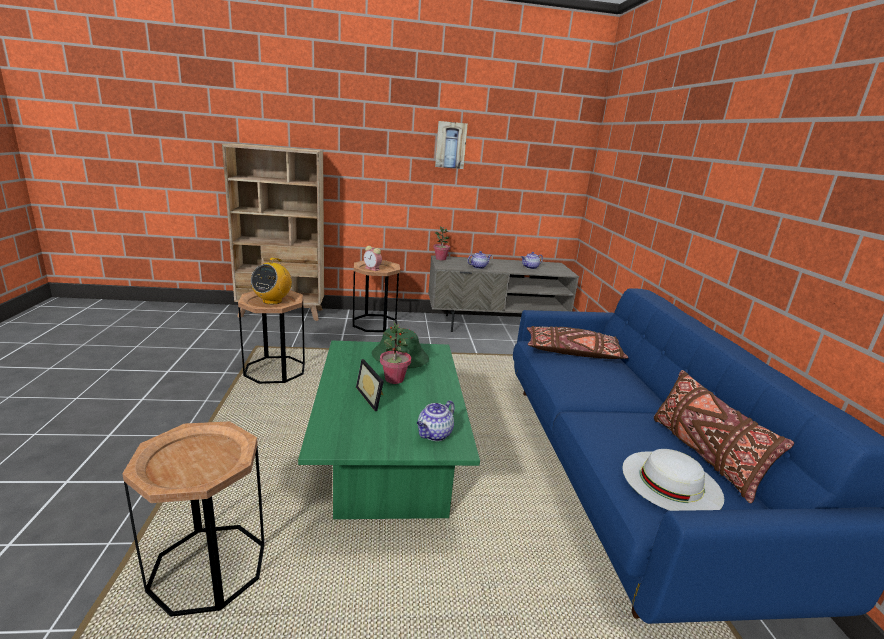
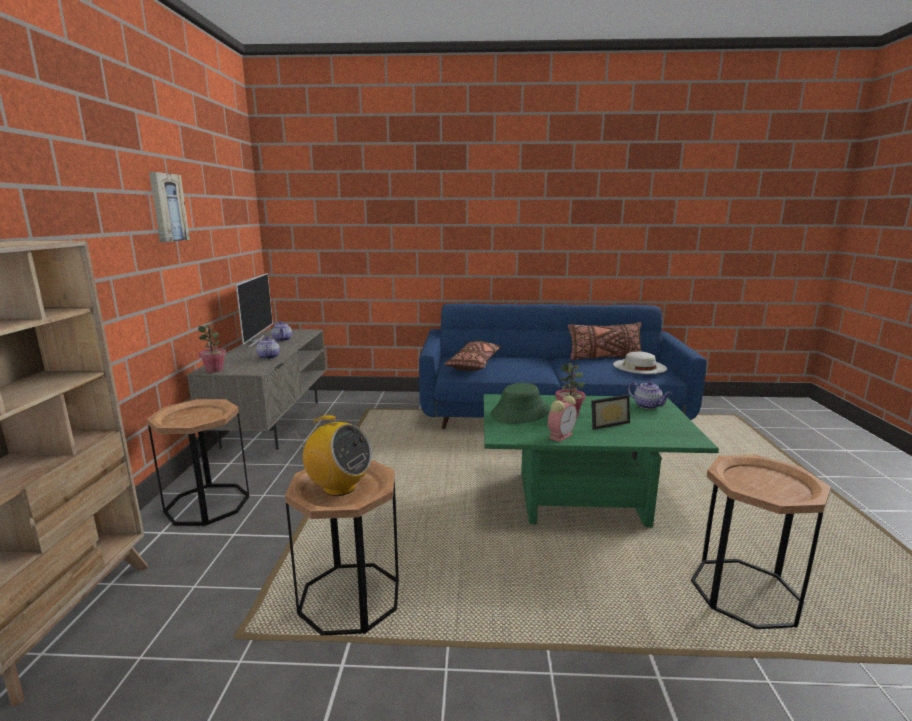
camera: 80 degrees left, 5 degrees down
alarm clock [364,246,382,271] -> alarm clock moved to [548,396,577,442]
none -> television [236,273,273,347]

